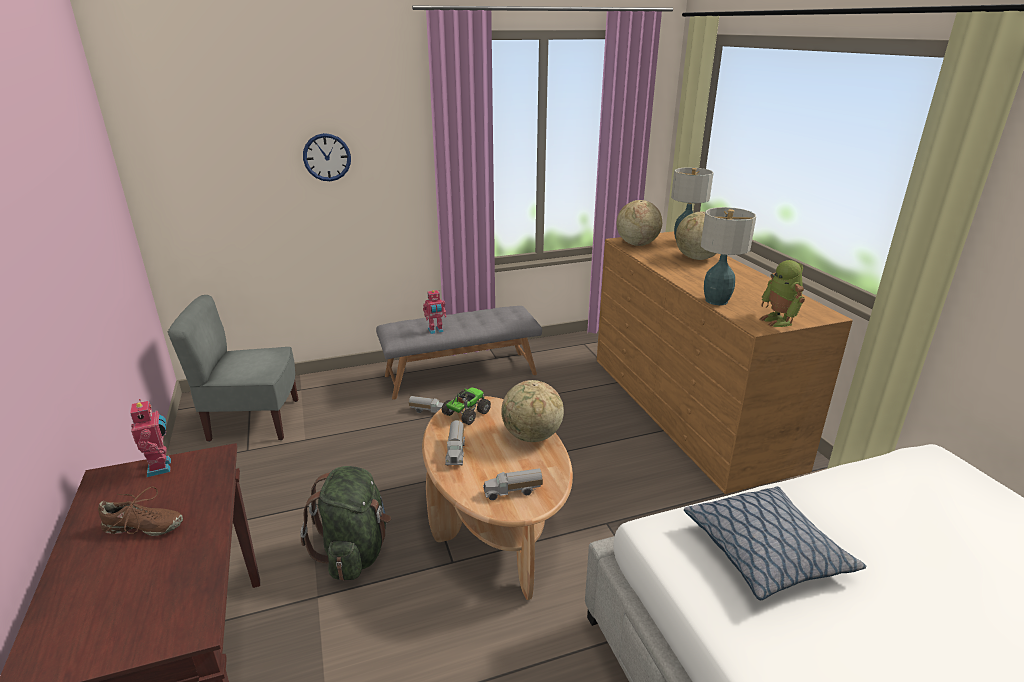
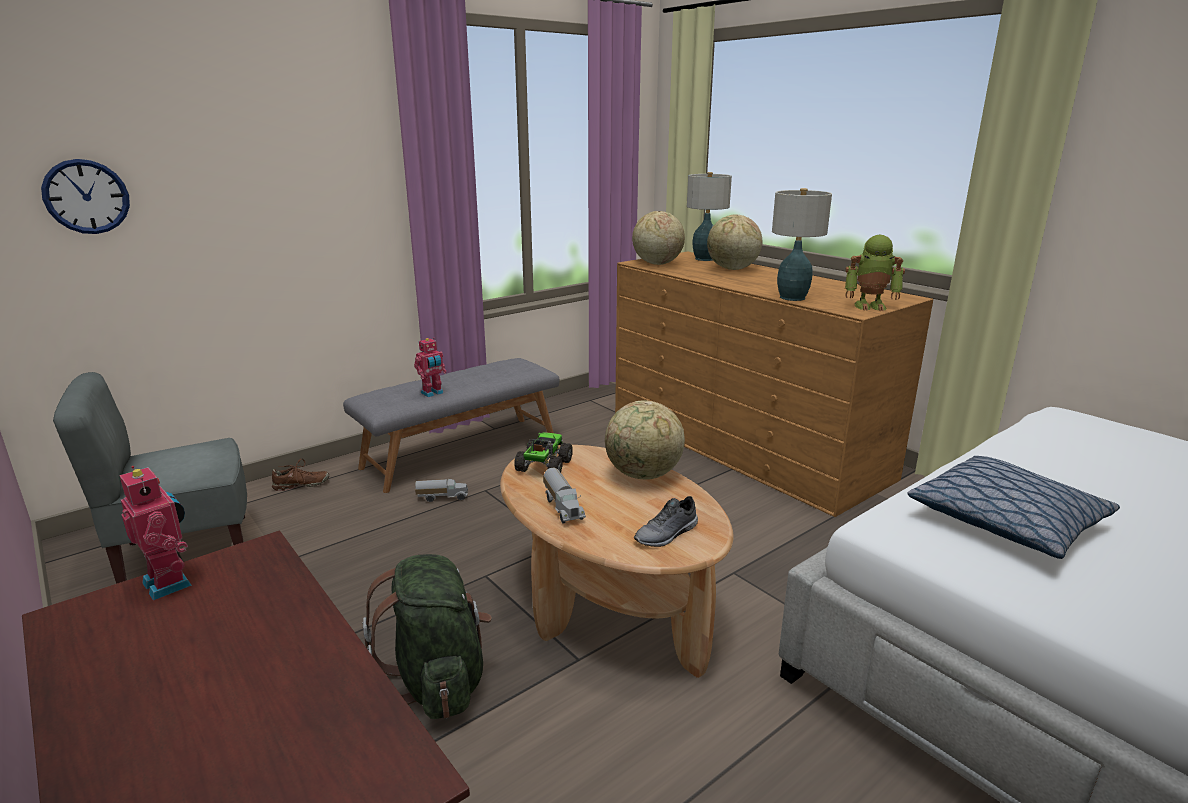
camera: 20 degrees left, 5 degrees down
brown shoe [98,486,183,536] -> brown shoe moved to [272,459,329,491]
wall clock [303,133,351,181] -> wall clock moved to [41,159,130,234]
toy truck [483,468,543,500] -> grey shoe [634,496,698,547]
toy robot [759,260,805,327] -> toy robot turned 45 degrees counterclockwise [845,235,905,311]

